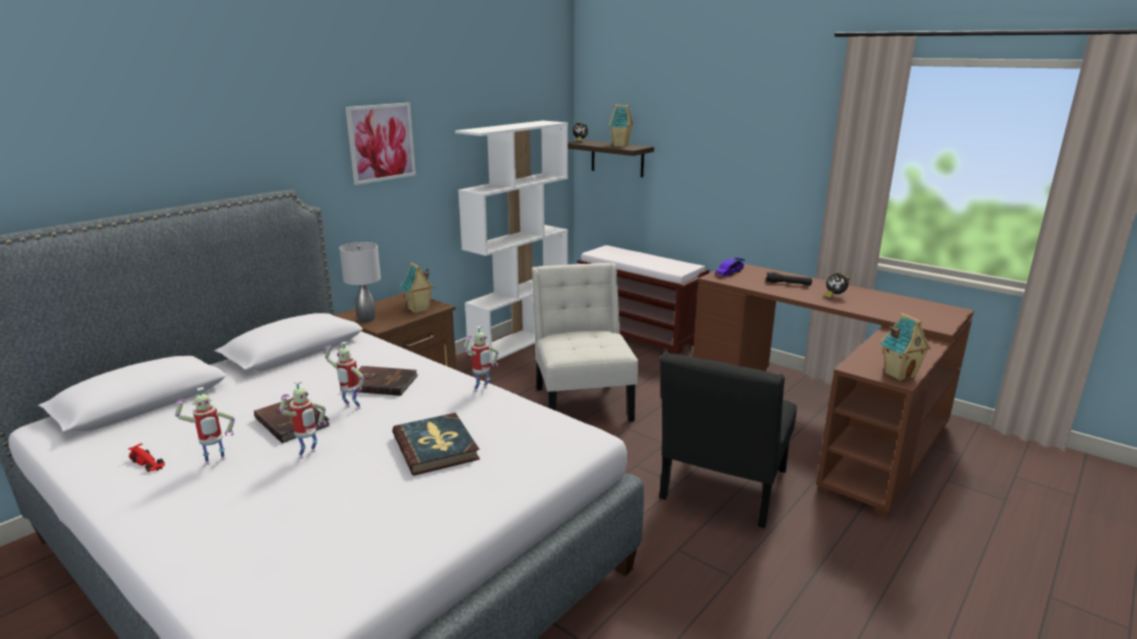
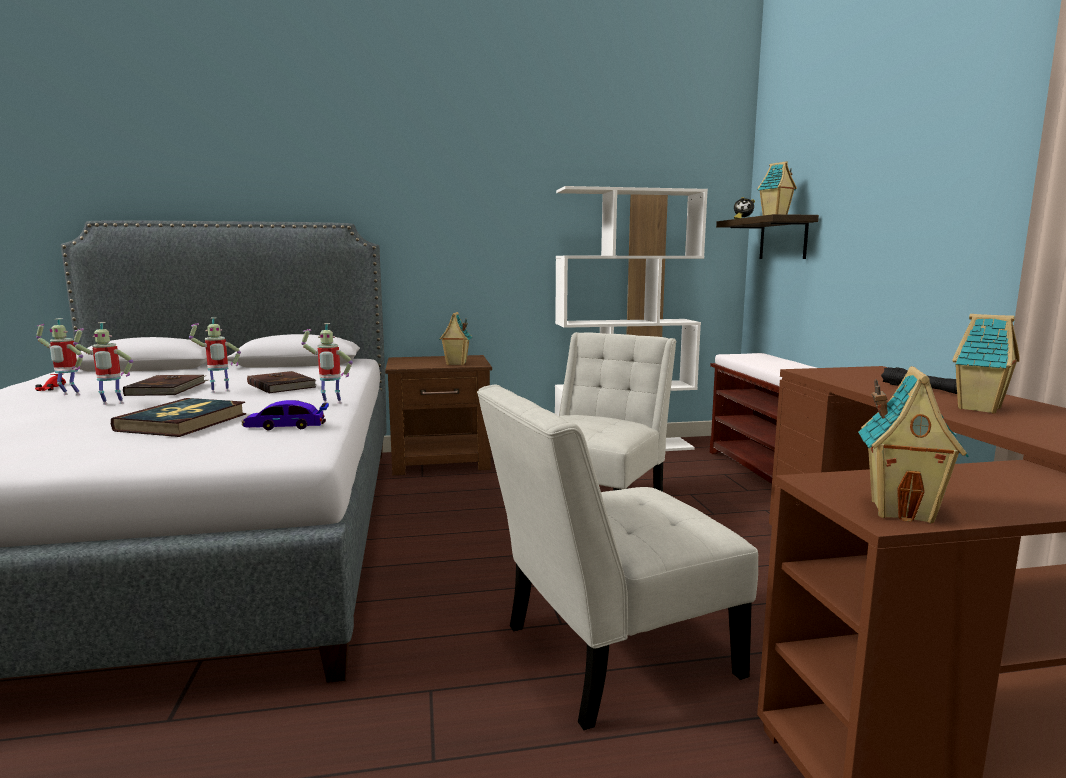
camera: 40 degrees right, 10 degrees down
toy robot [324,342,365,410] -> toy robot turned 90 degrees counterclockwise [189,317,241,393]
grey table lamp [339,242,381,322] -> none
picture [345,103,416,185] -> none
black chair [659,352,797,528] -> white chair [477,385,758,730]
toy car [715,258,745,277] -> toy car moved to [241,400,329,430]
alarm clock [824,271,850,299] -> toy house [952,314,1020,414]

